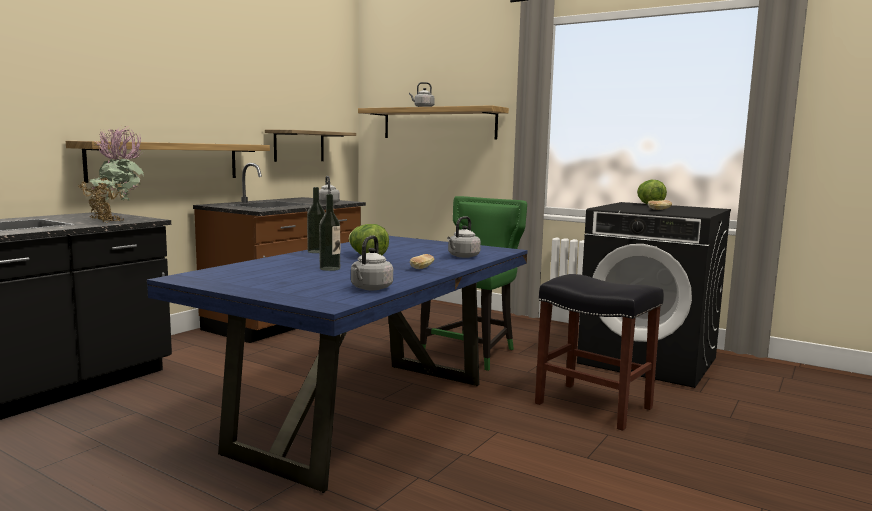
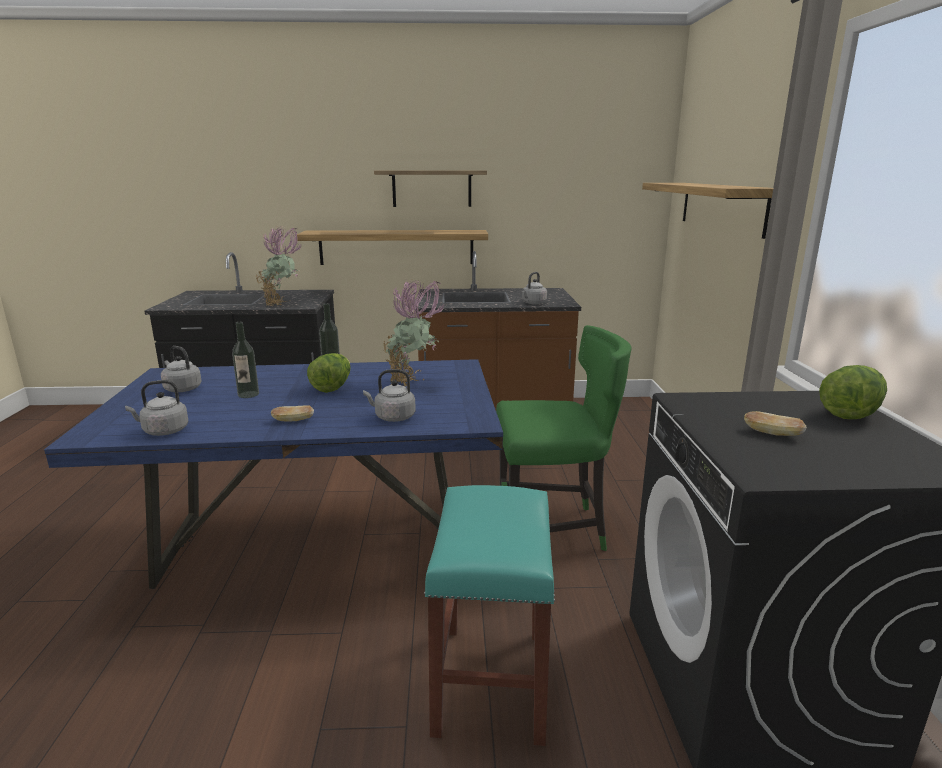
camera: 55 degrees right, 10 degrees up
shelf [265,130,356,162] -> shelf moved to [374,170,487,207]
grey kettle [409,82,435,107] -> grey kettle moved to [161,346,202,392]
black stool [535,274,664,431] -> turquoise stool [424,485,555,746]
none -> potted plant [382,280,445,386]

